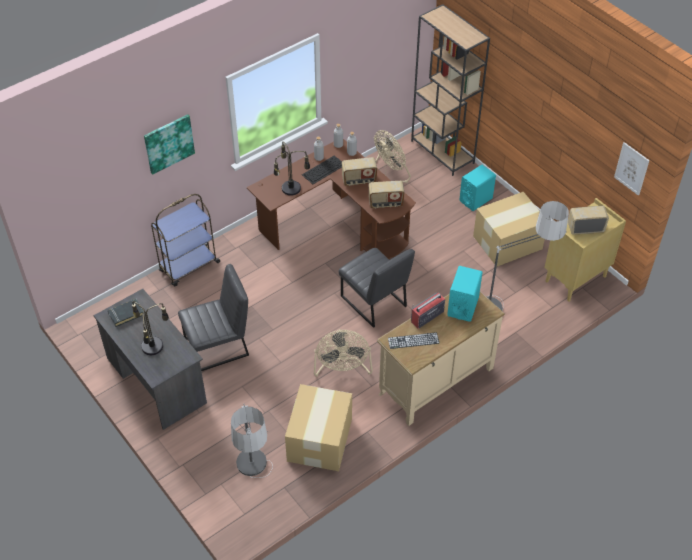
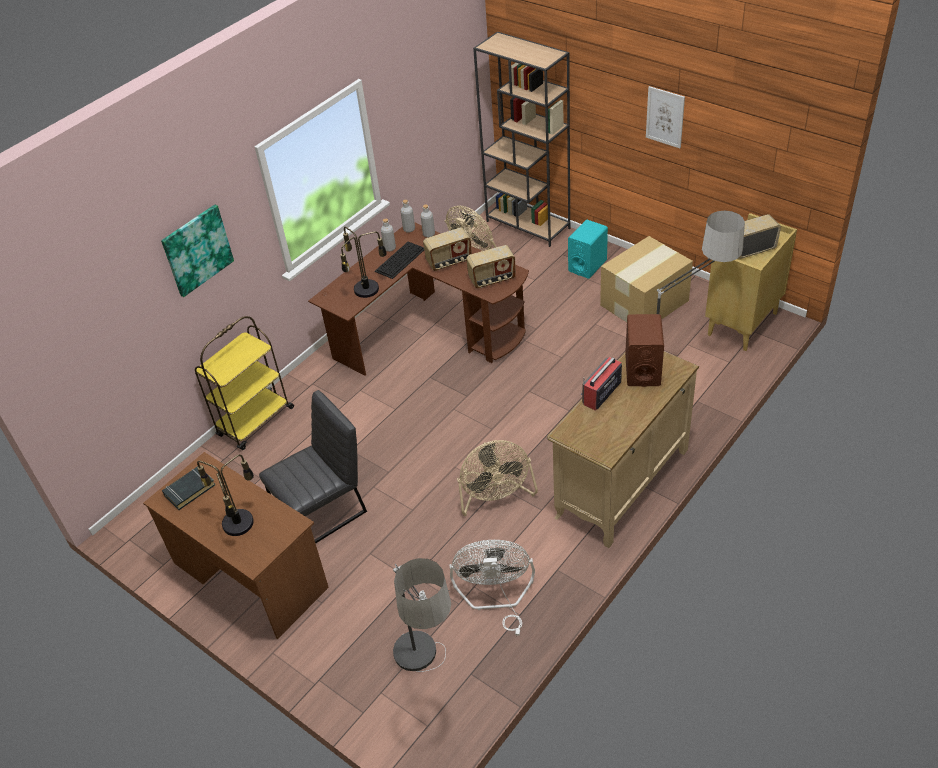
camera: 10 degrees left, 5 degrees down
grey desk [93,289,207,430] -> brown desk [143,452,329,639]
blue cart [151,194,220,286] -> yellow cart [195,316,294,450]
cardboard box [285,384,352,471] -> white fan [450,540,535,636]
grey chair [339,248,415,328] -> none
keyboard [388,332,439,349] -> none
turquoise speaker [447,266,483,322] -> brown speaker [625,314,664,387]
picture [614,142,650,196] -> picture moved to [646,86,685,148]

